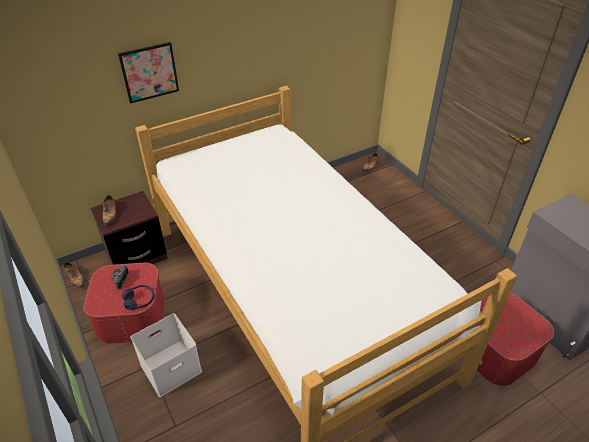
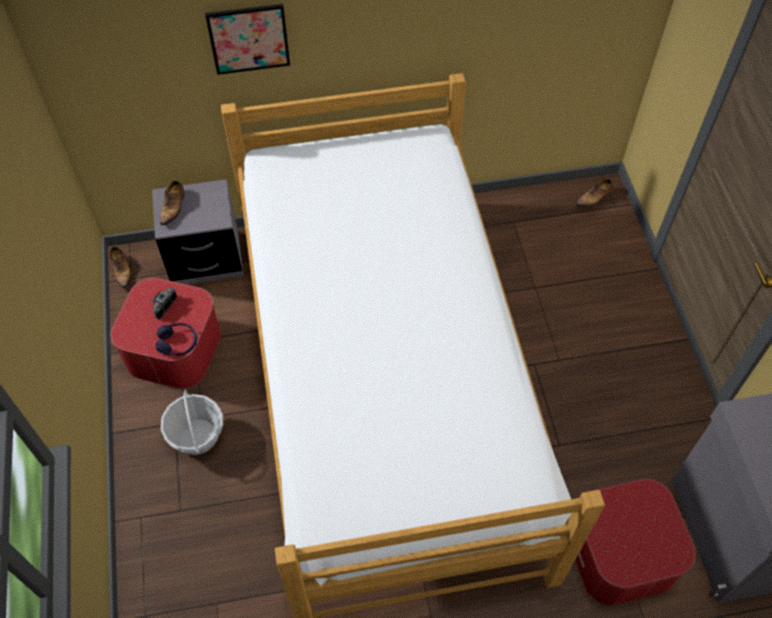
camera: 20 degrees right, 15 degrees up
brown nightstand [91,191,168,265] -> grey nightstand [152,179,244,284]
white storage box [130,314,202,397] -> basket [161,390,223,455]

